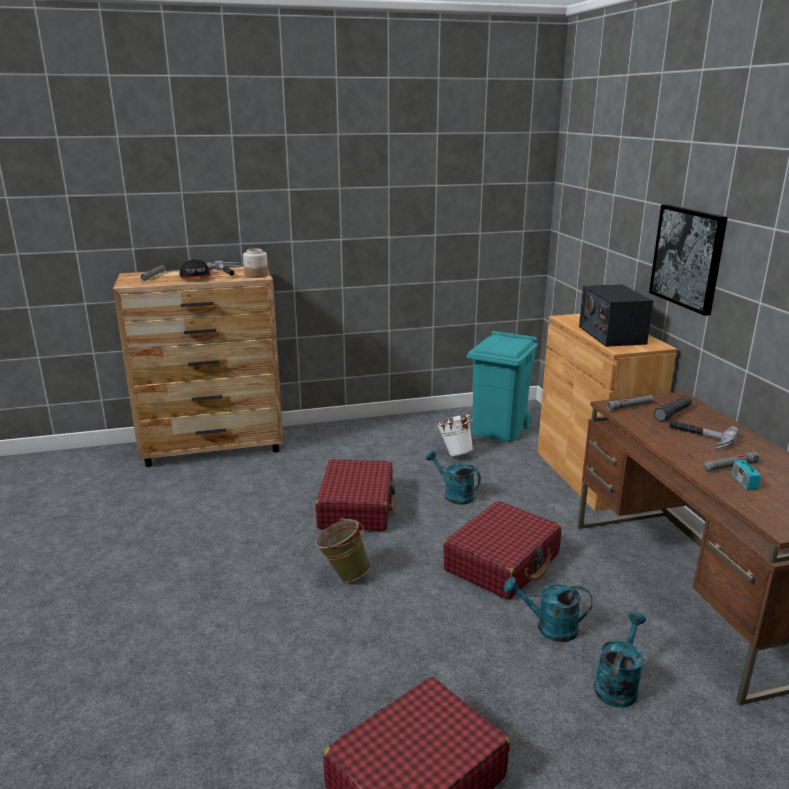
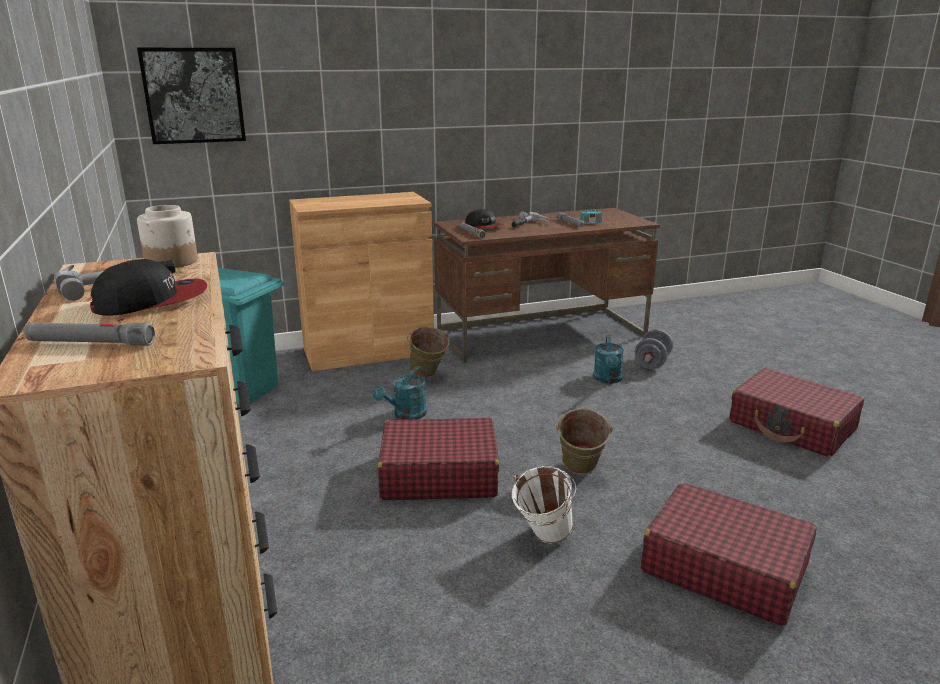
camera: 95 degrees left, 0 degrees up
white bucket [436,412,473,456] -> white bucket moved to [512,466,576,544]
red suitcase [443,501,561,600] -> red suitcase moved to [641,482,817,626]
radio [579,284,653,347] -> none
turquoise watering can [594,611,646,708] -> grey dumbbell [635,329,673,369]
picture [649,204,728,316] -> picture moved to [137,48,246,144]
black flashlight [654,396,692,421] -> cap [465,209,504,228]
none -> green bucket [407,326,449,378]

